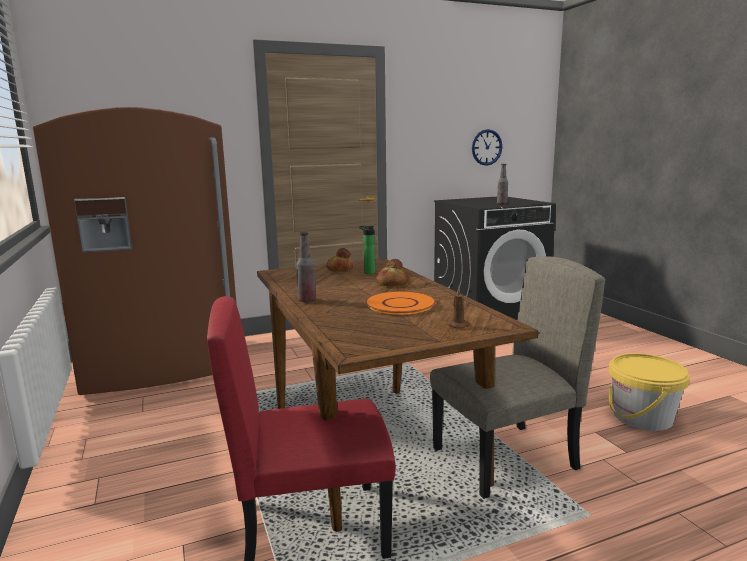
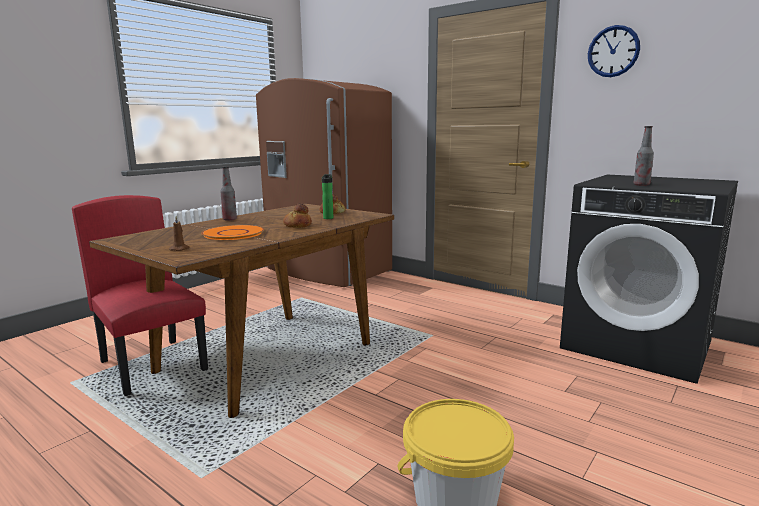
camera: 60 degrees right, 0 degrees up
beige chair [430,256,605,499] -> none
wall clock [472,129,502,166] -> wall clock moved to [588,25,640,77]

